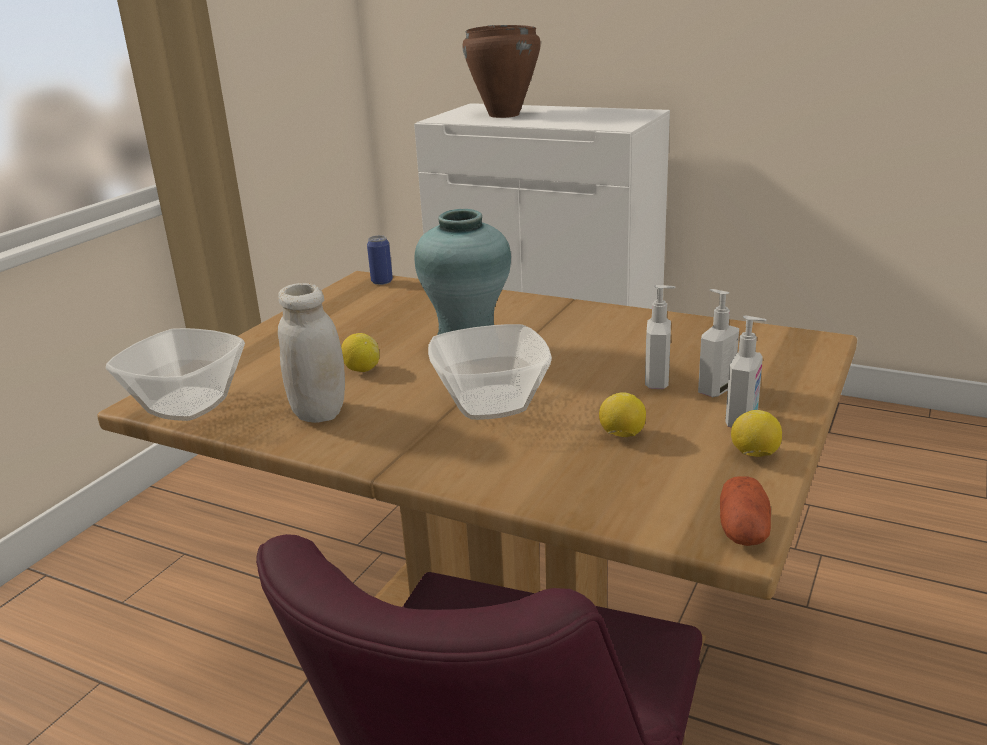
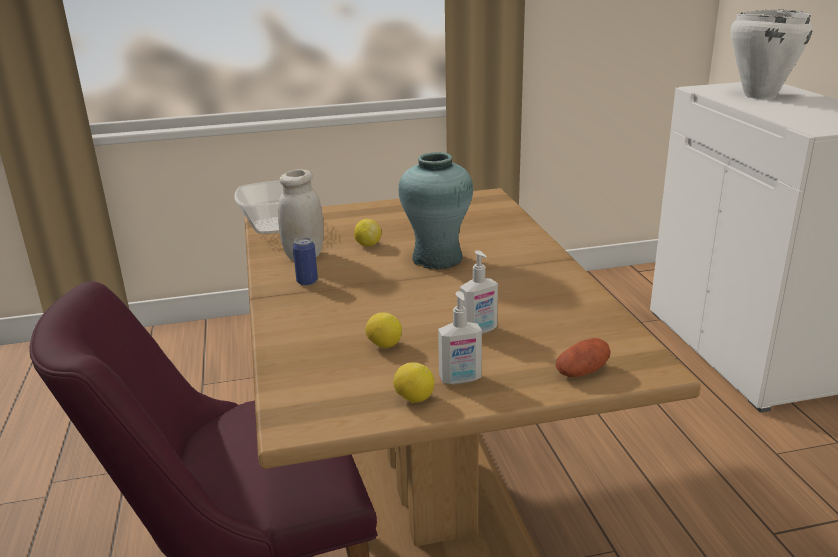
camera: 50 degrees right, 0 degrees up
can [367,235,393,285] -> can moved to [293,237,318,285]
bowl [428,324,552,420] -> none
brown cooking pot [462,25,541,118] -> white cooking pot [731,9,813,99]
soap dispenser [698,289,739,397] -> none
potato [720,476,771,546] -> potato moved to [556,338,611,377]

